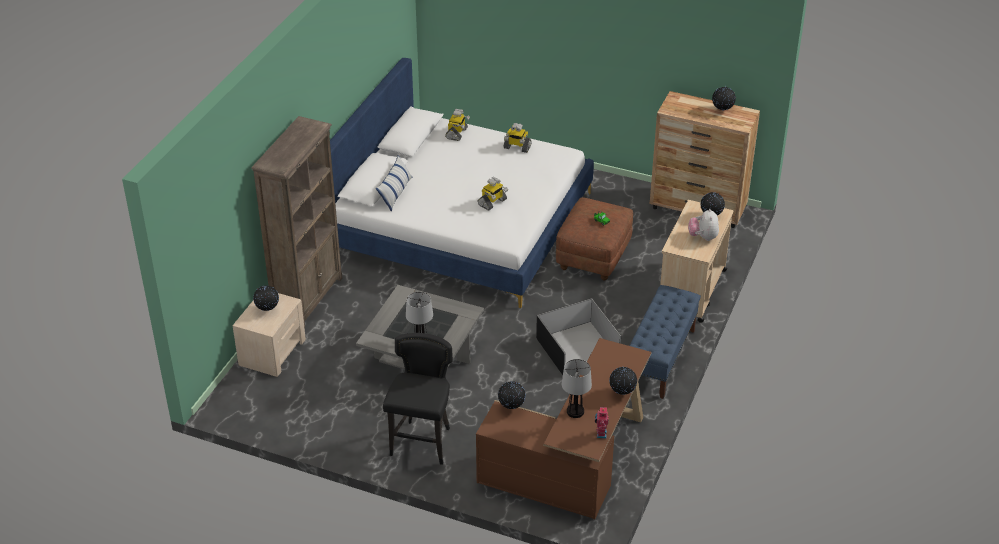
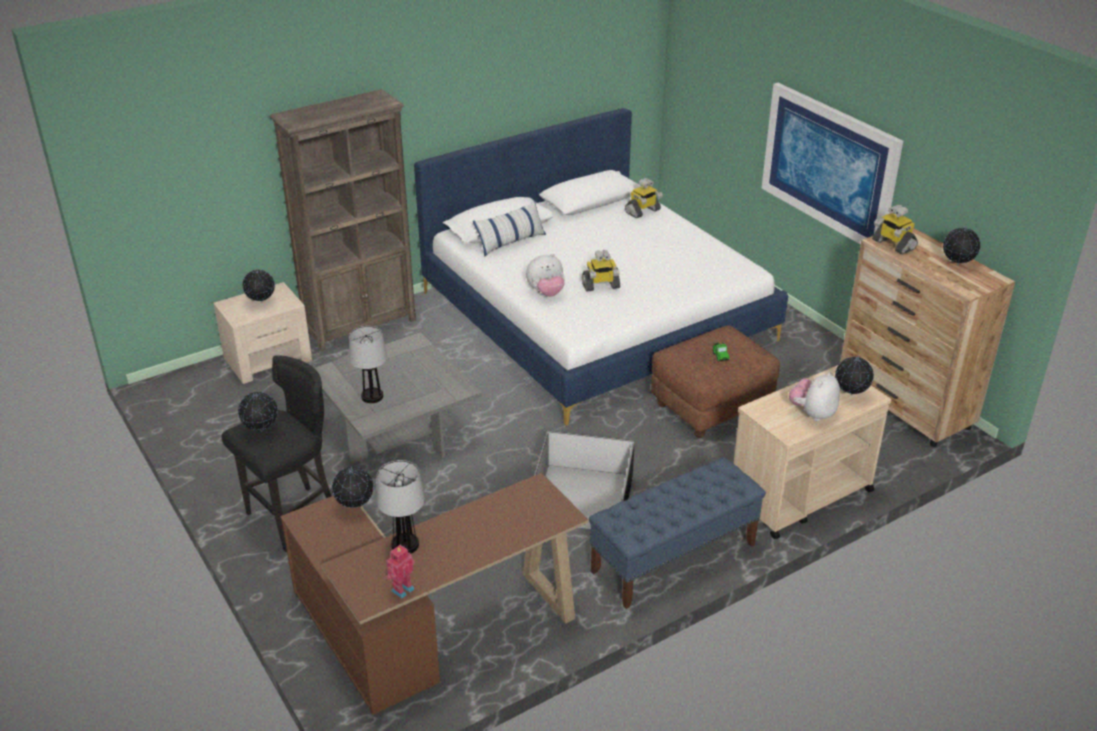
camera: 35 degrees right, 5 degrees down
toy robot [503,123,532,153] -> toy robot moved to [872,205,918,254]
globe [609,367,637,395] -> globe moved to [238,391,278,431]
none -> plush toy [526,254,565,297]
none -> picture [762,83,903,244]

